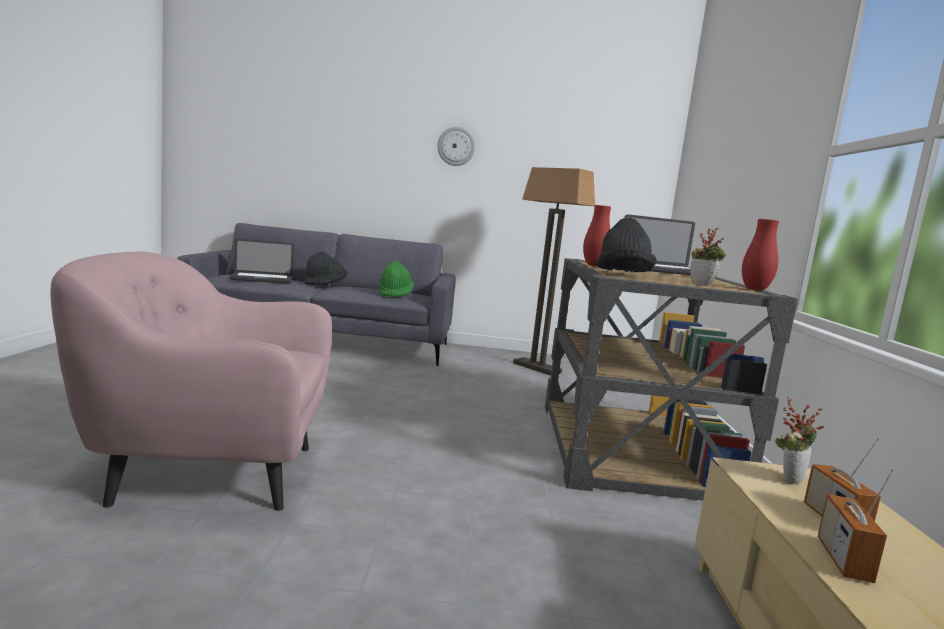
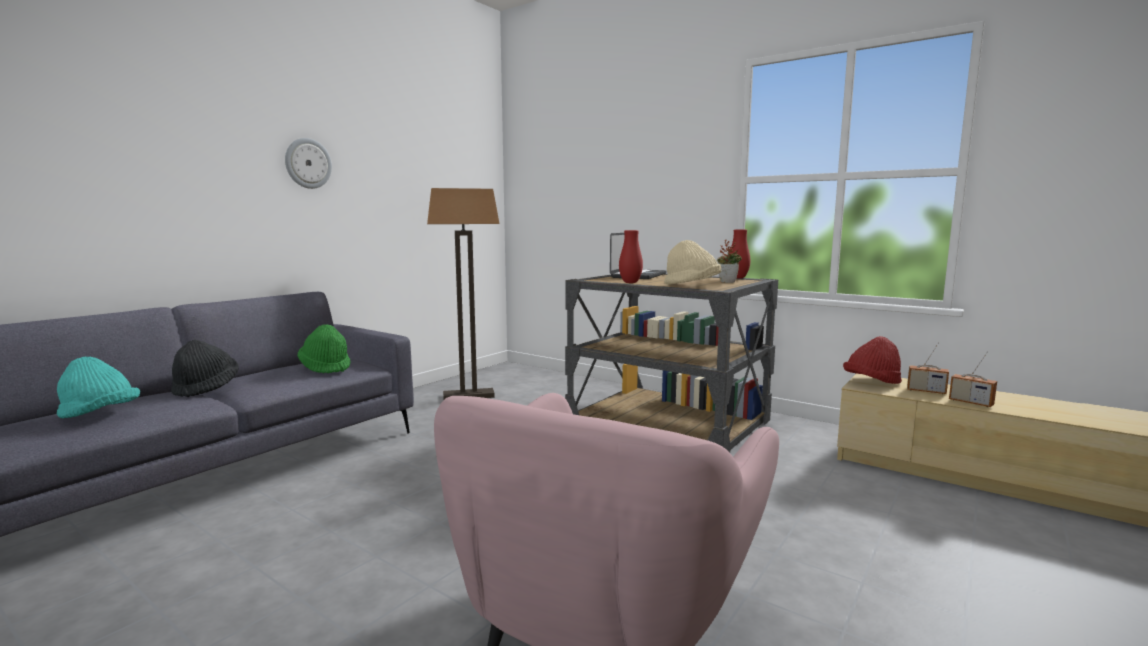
camera: 55 degrees left, 0 degrees up
laptop [230,239,294,283] -> turquoise hat [57,357,140,418]
black hat [595,218,657,272] -> beige hat [664,240,721,285]
potted plant [775,396,824,485] -> red hat [843,336,902,384]

